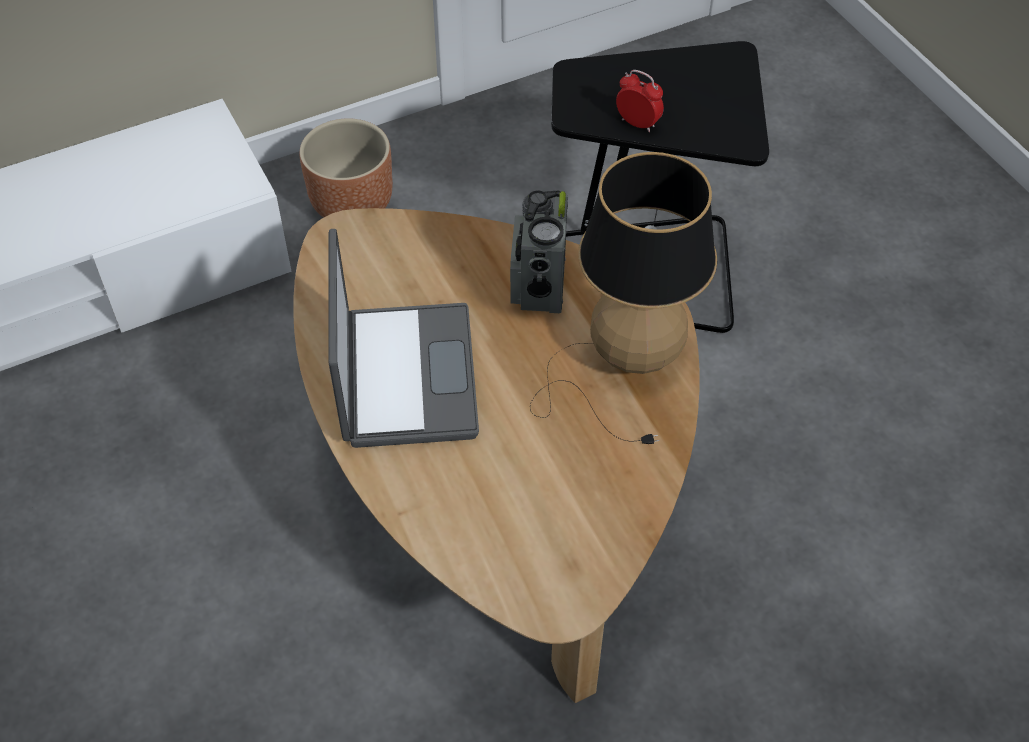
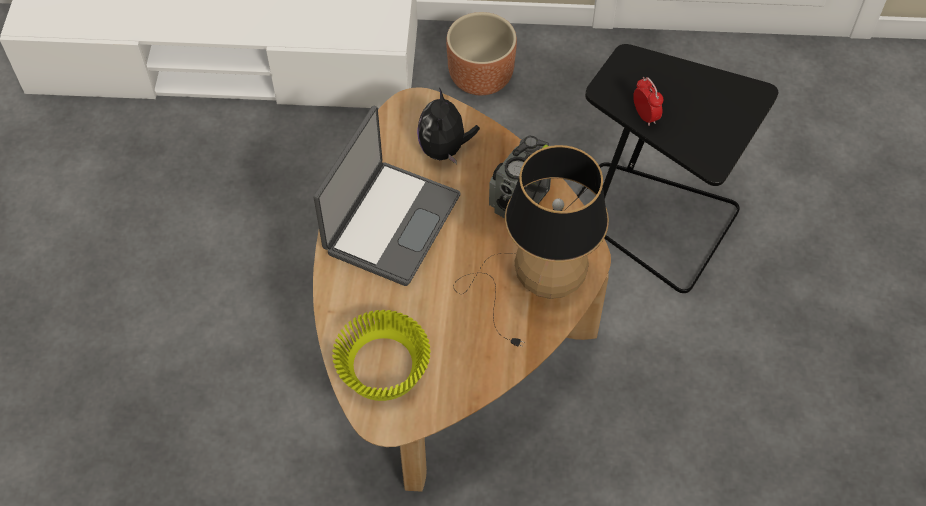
camera: 30 degrees right, 5 degrees up
none -> yellow bowl [332,310,431,401]
none -> plush toy [417,87,480,164]

